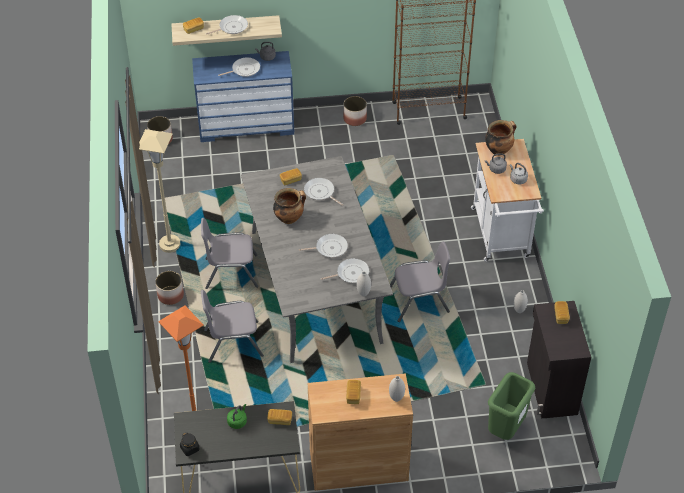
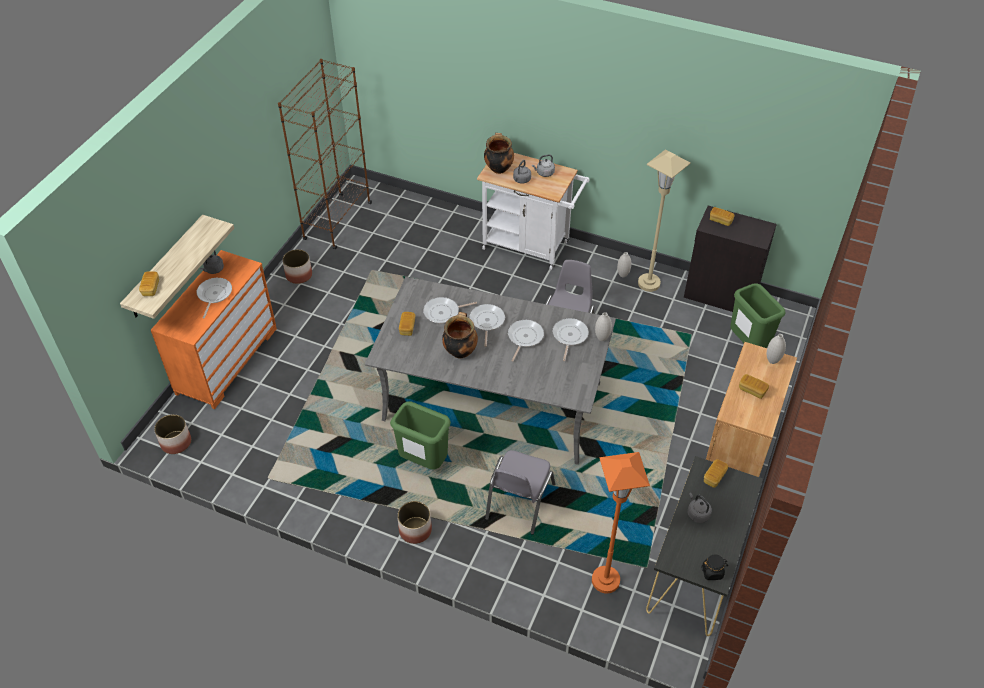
camera: 60 degrees left, 0 degrees up
beige floor lamp [139,129,181,253] -> beige floor lamp moved to [638,150,691,292]
blue dresser [192,51,294,142] -> orange dresser [151,250,277,409]
grey chair [201,218,259,289] -> green trash can [390,401,451,470]
frying pan [206,15,248,35] -> frying pan moved to [470,304,505,347]
green kettle [227,404,247,429] -> grey kettle [687,493,712,523]

